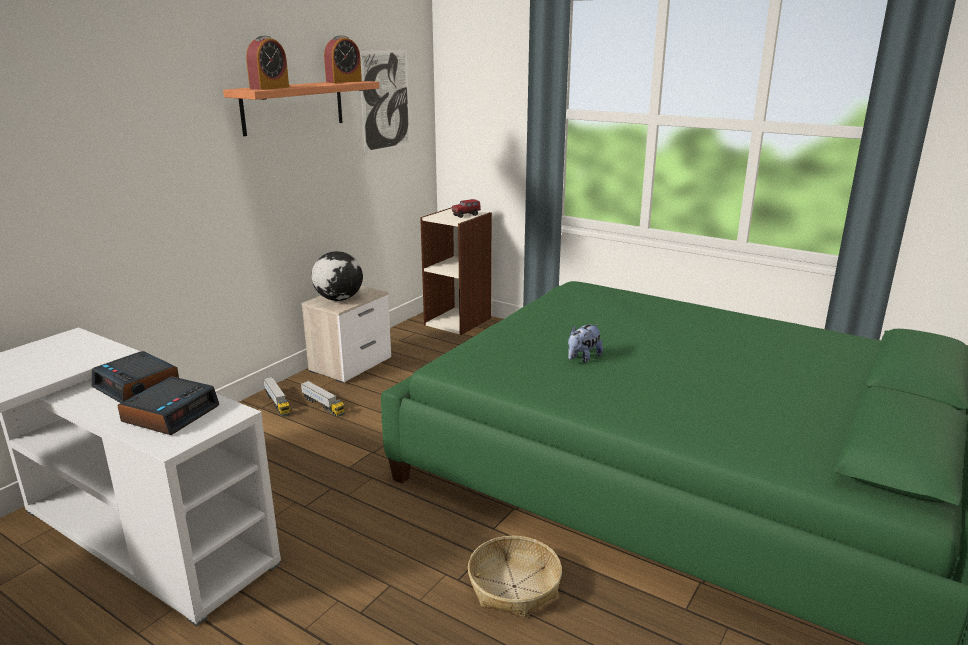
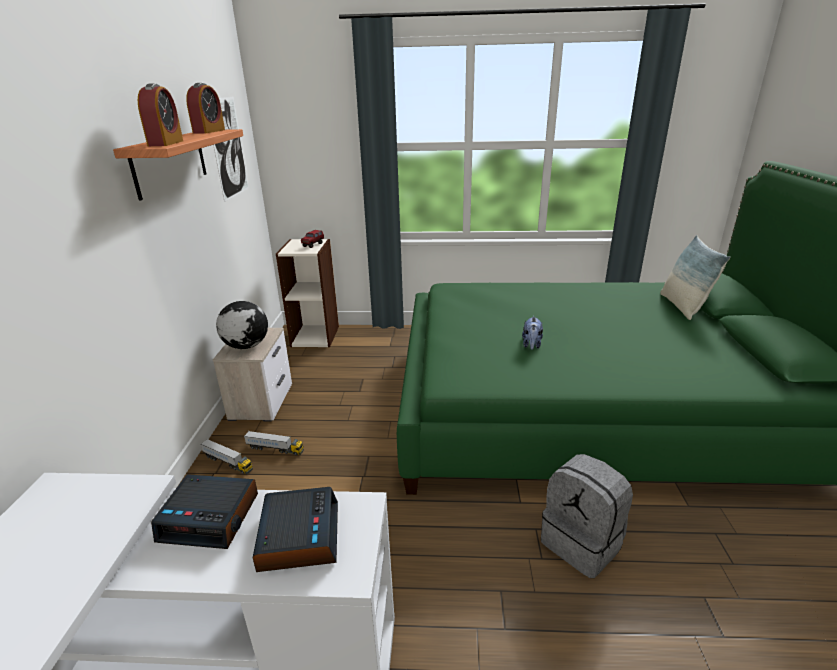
camera: 30 degrees left, 5 degrees up
basket [468,536,562,618] -> grey backpack [541,454,633,578]
none -> pillow [660,235,730,320]

